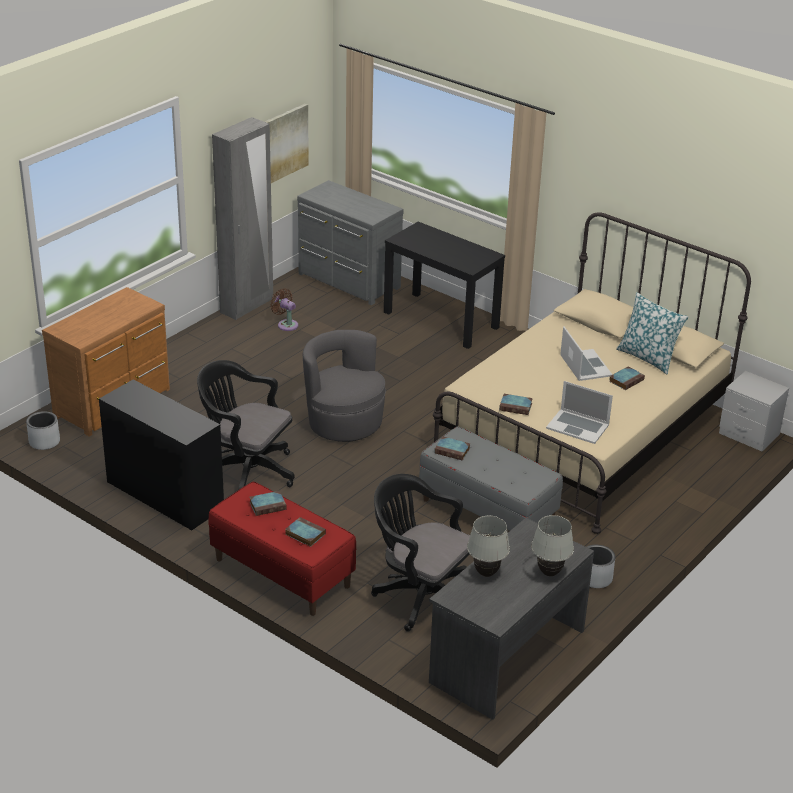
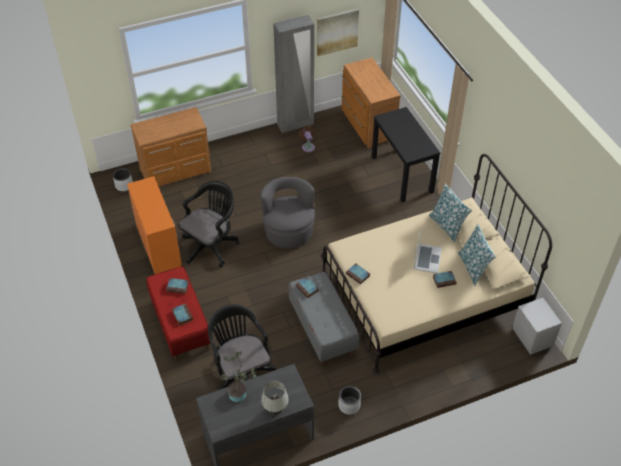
camera: 30 degrees right, 15 degrees up
black desk [99,380,224,530] -> orange desk [127,176,182,274]
black office chair [197,360,295,490] -> black office chair turned 75 degrees clockwise [179,181,239,268]
grey dresser [297,180,404,305] -> brown dresser [342,58,401,148]
white table lamp [467,516,510,577] -> potted plant [221,351,257,402]
laptop [546,381,613,444] -> none
none -> pillow [429,184,472,243]

